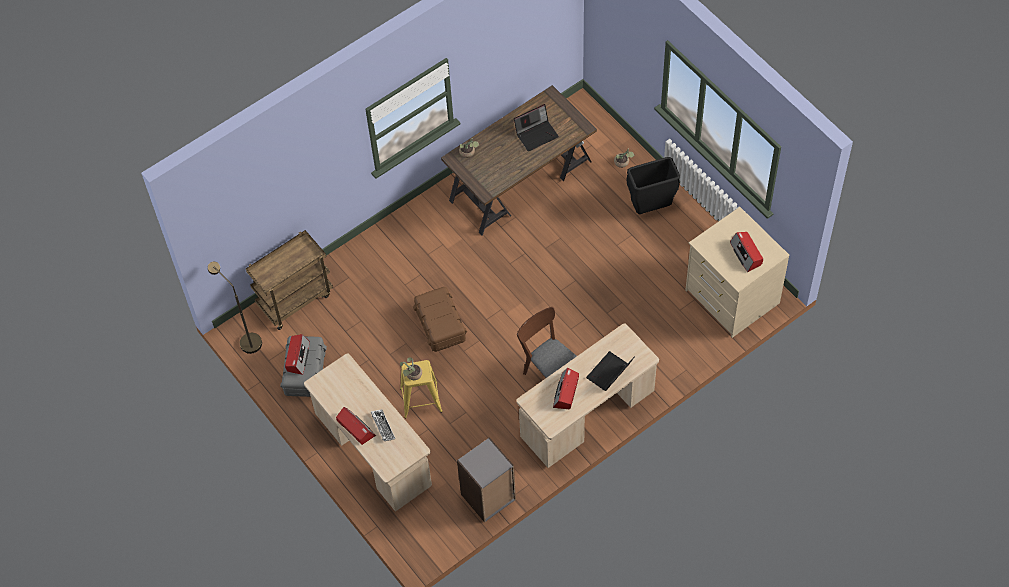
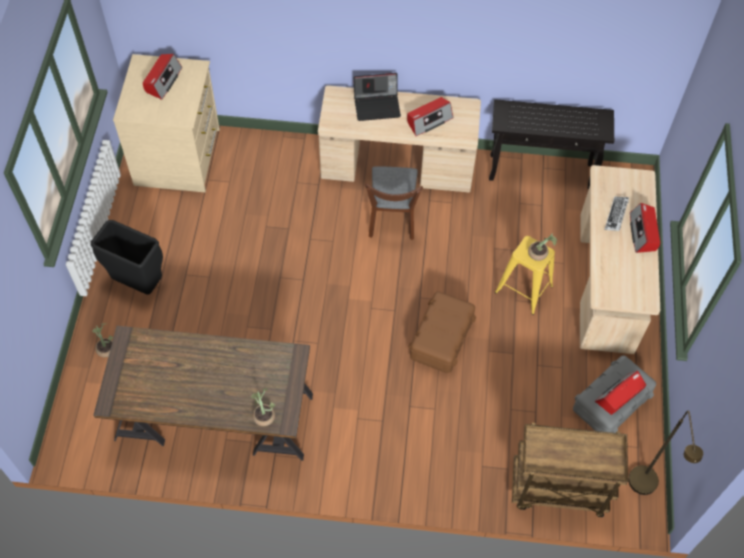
camera: 140 degrees left, 0 degrees up
grey bookcase [457,437,516,523] -> black console table [489,99,614,190]
laptop [514,104,559,151] -> none

